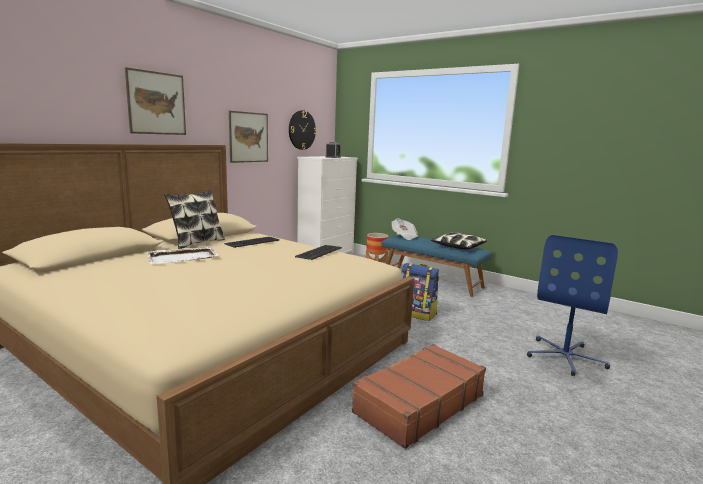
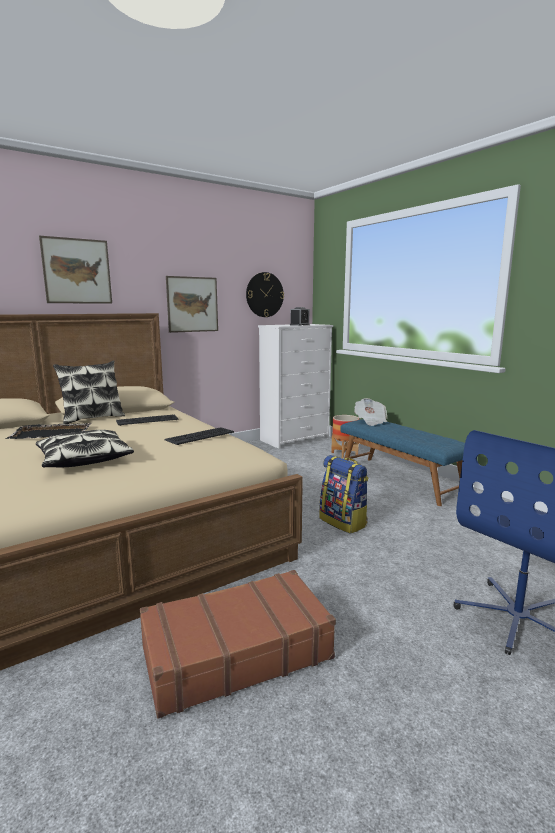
camera: 20 degrees right, 0 degrees up
white tray [146,246,219,264] -> black tray [5,423,91,439]
pillow [431,232,487,250] -> pillow moved to [36,430,134,467]

